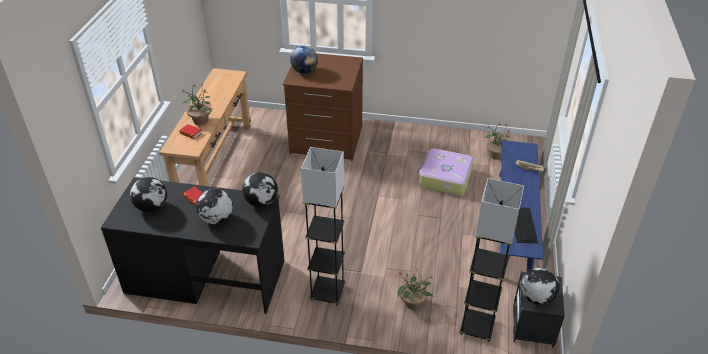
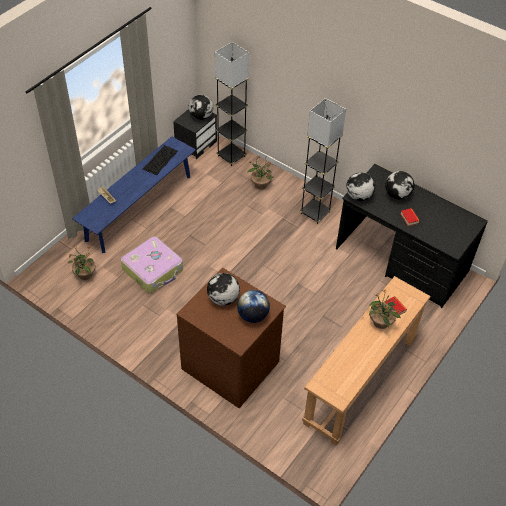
camera: 155 degrees left, 10 degrees up
globe [130,177,167,212] -> globe moved to [207,273,240,306]

